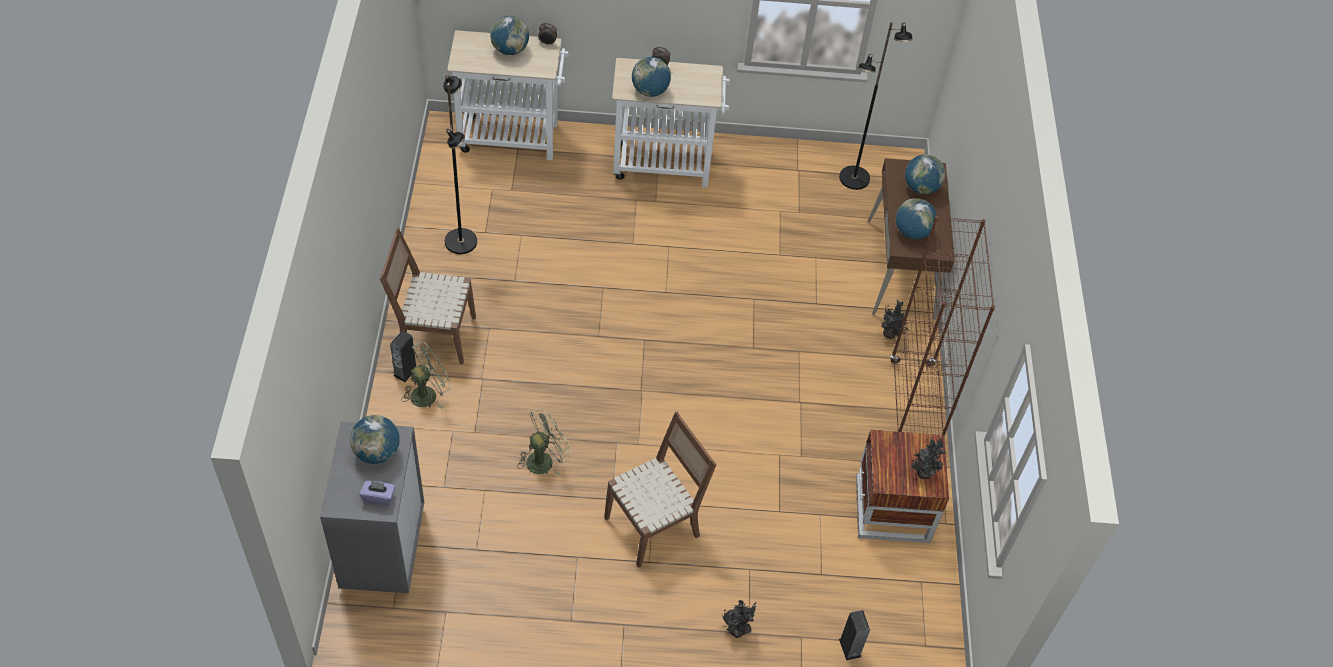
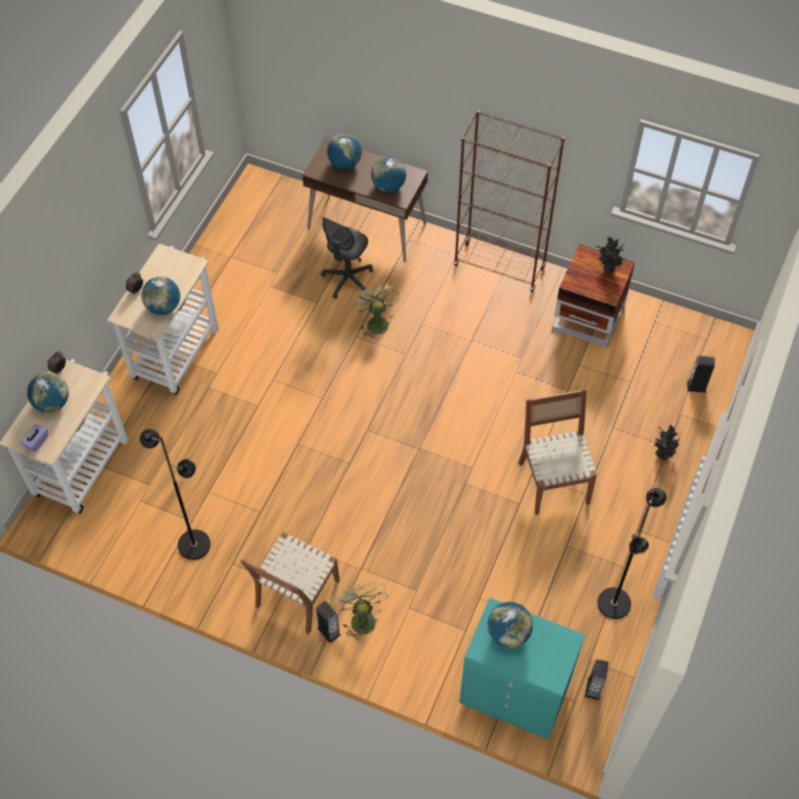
camera: 65 degrees left, 5 degrees up
grey cabinet [320,422,424,593] -> turquoise cabinet [459,597,585,740]
purple tissue box [360,481,395,506] -> purple tissue box moved to [20,424,48,452]
green fan [517,408,572,476] -> green fan moved to [352,282,399,340]
black floor lamp [839,22,913,190] -> black floor lamp moved to [598,488,667,619]
potted plant [881,300,909,339] -> none
none -> grey office chair [321,217,373,299]
none -> speaker [585,659,609,700]

